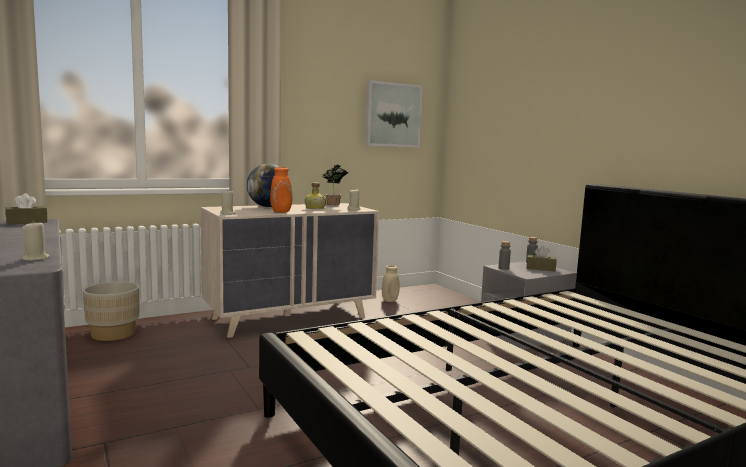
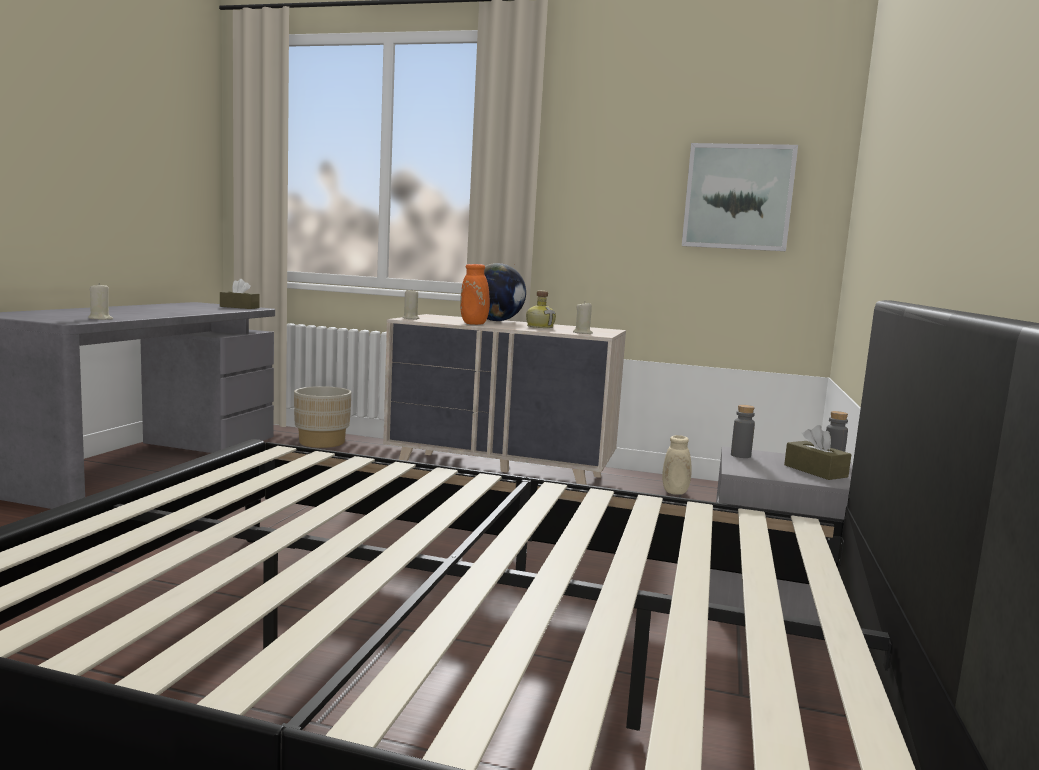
camera: 45 degrees right, 0 degrees up
potted plant [323,165,349,205] -> none

